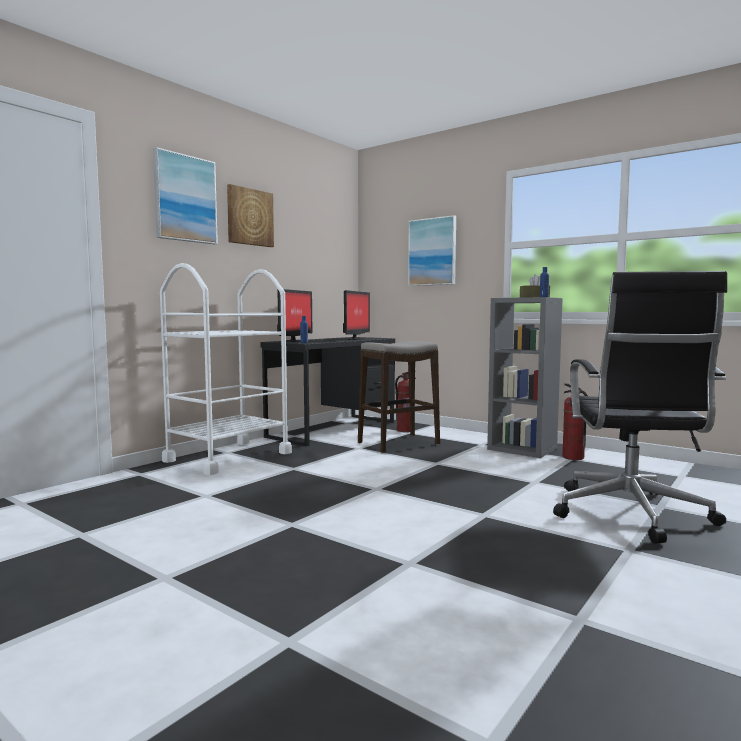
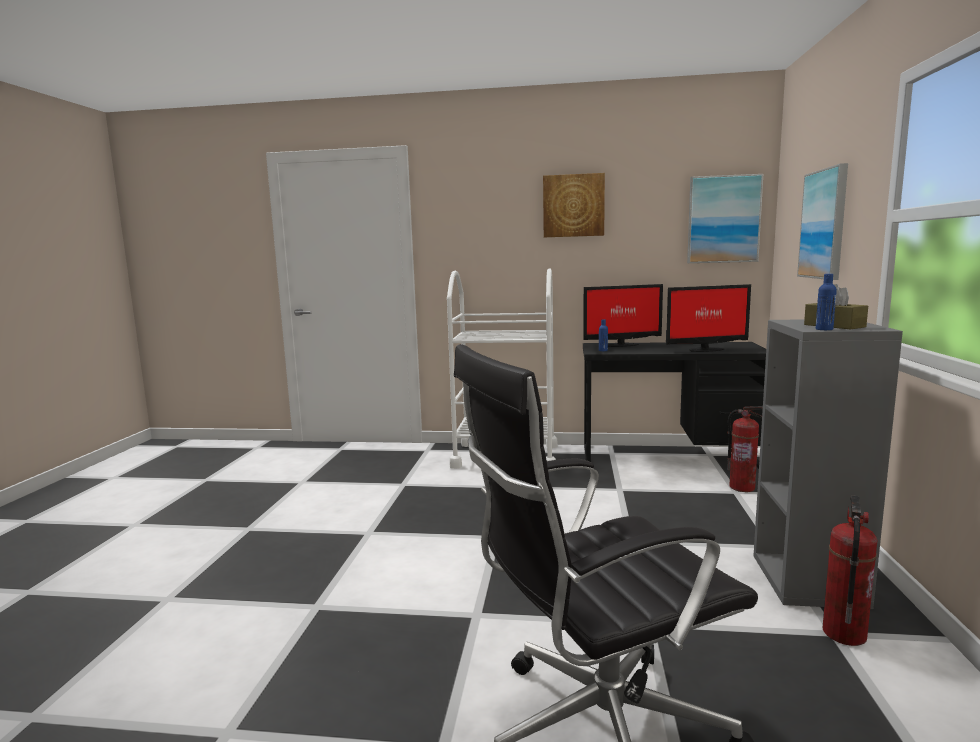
camera: 60 degrees right, 5 degrees up
picture [153,147,218,244] -> picture moved to [687,174,764,263]
stool [358,341,440,453] -> none

